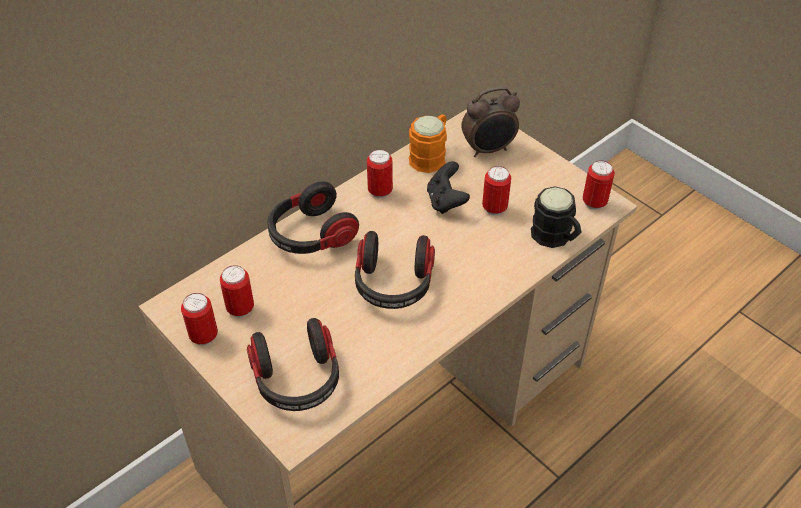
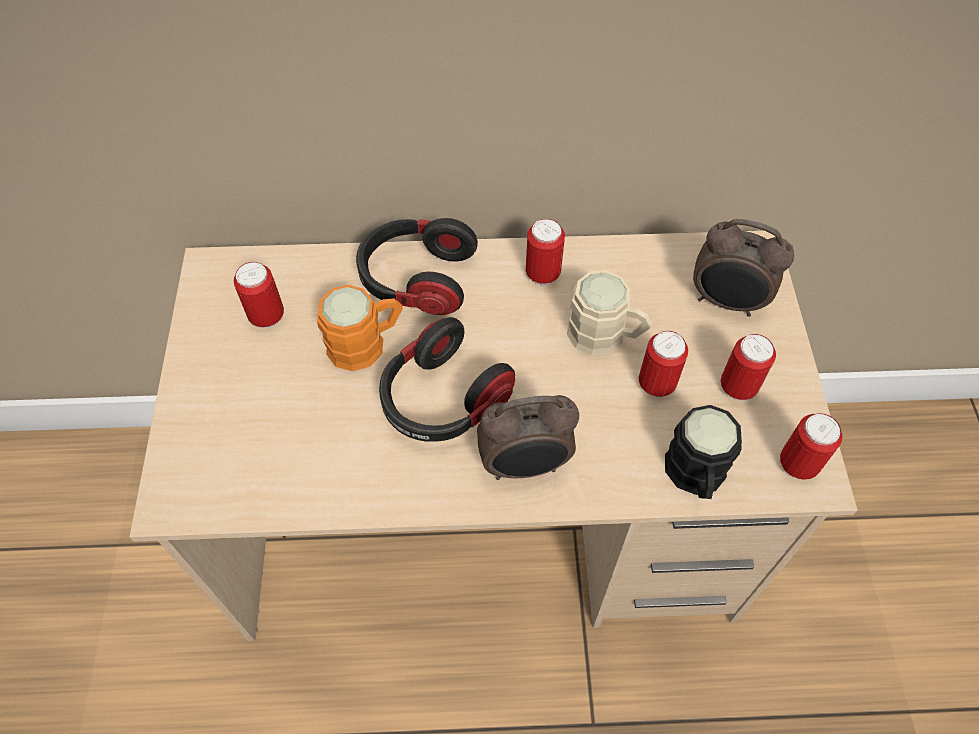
camera: 40 degrees right, 10 degrees up
can [181,293,218,346] -> can moved to [721,334,776,400]
headphones [247,318,339,411] -> none
orange mug [409,114,447,173] -> orange mug moved to [317,285,403,371]
black game controller [427,161,470,214] -> beige mug [567,270,652,356]
none -> alarm clock [477,395,579,480]

